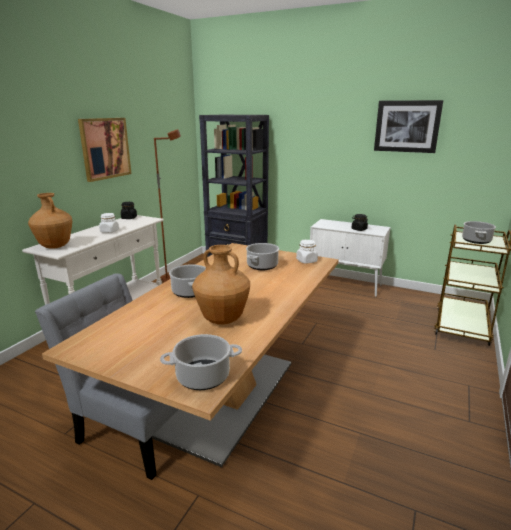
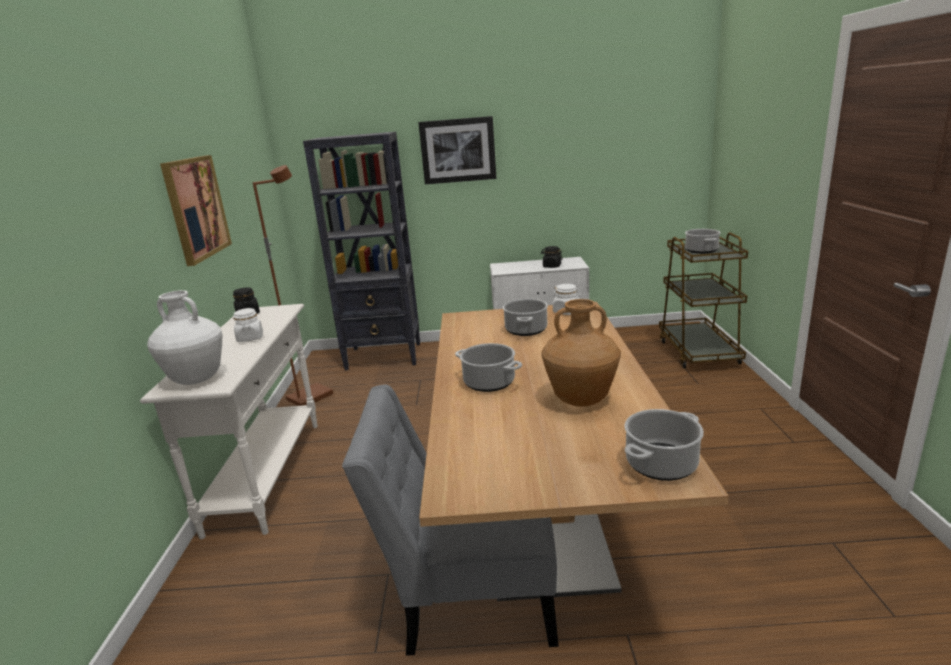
camera: 25 degrees left, 0 degrees up
brown vase [28,193,72,249] -> white vase [147,290,222,385]
picture [374,100,443,153] -> picture moved to [418,116,496,184]

